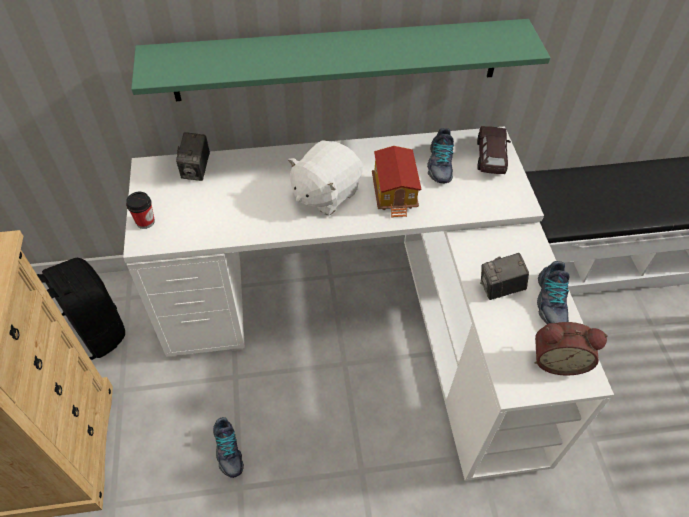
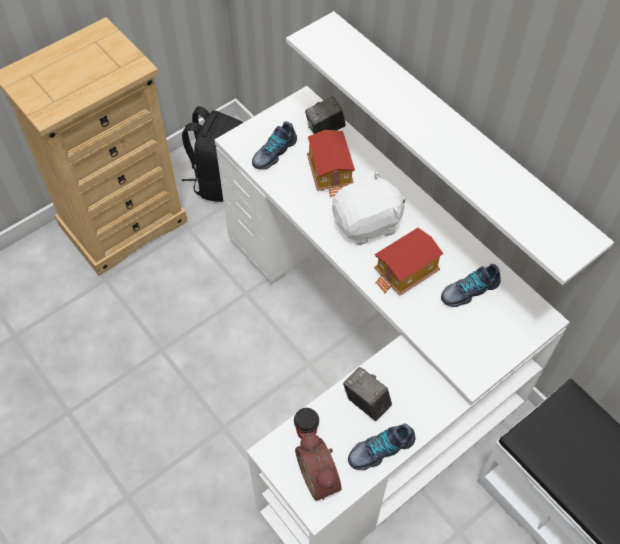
camera: 60 degrees right, 5 degrees up
cup [126,192,155,229] -> cup moved to [294,408,319,439]
green shelf [131,19,550,101] -> white shelf [286,11,614,285]
shoe [213,417,244,478] -> shoe moved to [252,121,297,170]
white plush toy [288,140,363,215] -> white plush toy turned 150 degrees clockwise [332,171,406,245]
brown toy car [477,126,511,174] -> none
none -> toy house [307,130,355,197]

